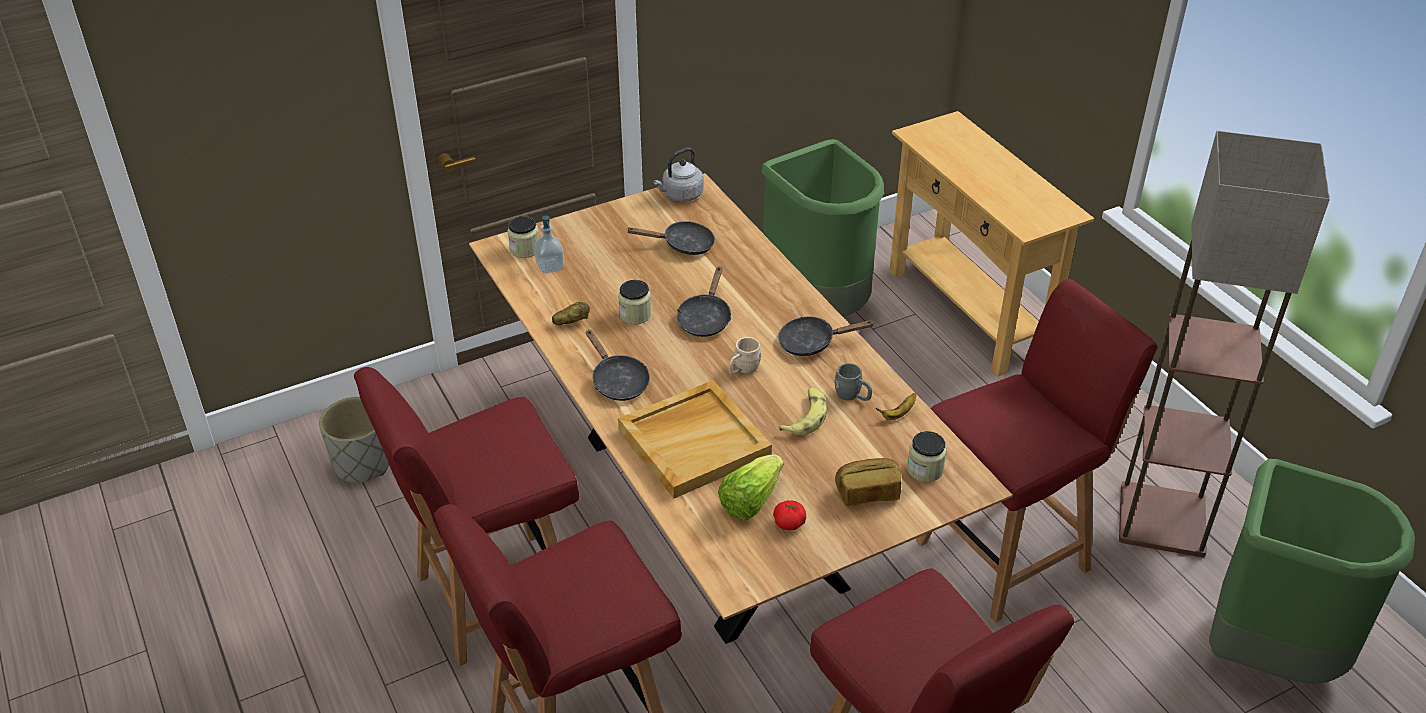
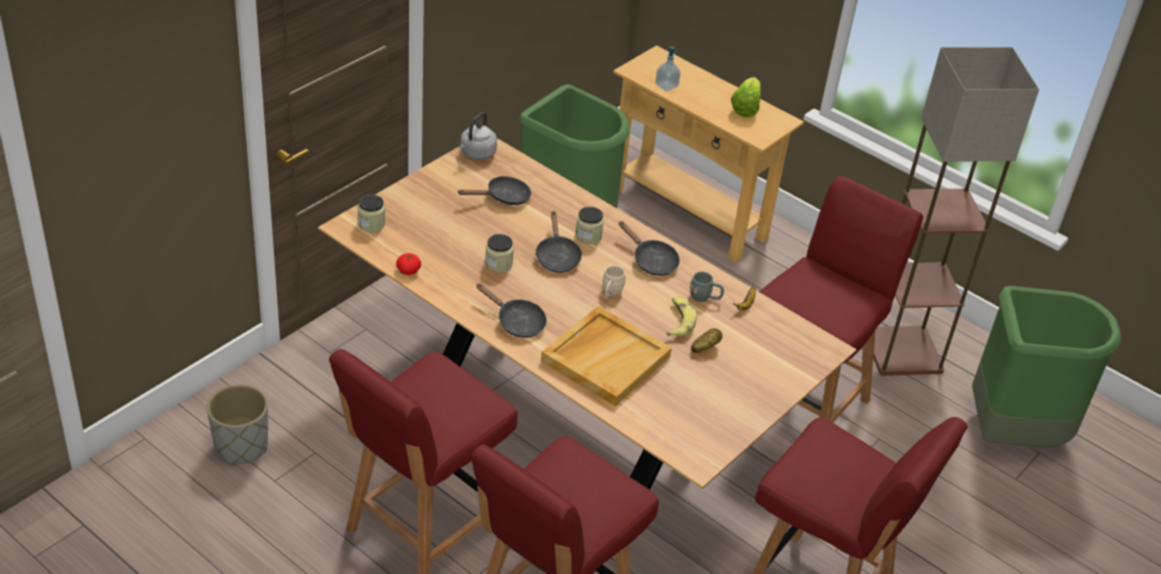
camera: 25 degrees left, 0 degrees up
soap dispenser [534,215,564,274] -> soap dispenser moved to [655,46,681,91]
potato [552,302,590,325] -> potato moved to [691,328,723,353]
lettuce [718,454,784,521] -> lettuce moved to [731,77,761,117]
tomato [773,500,806,530] -> tomato moved to [396,253,421,275]
black frying pan [778,317,875,356] -> black frying pan turned 105 degrees counterclockwise [619,221,680,276]
bread [835,458,901,506] -> none
jar [907,431,946,482] -> jar moved to [575,207,604,244]

